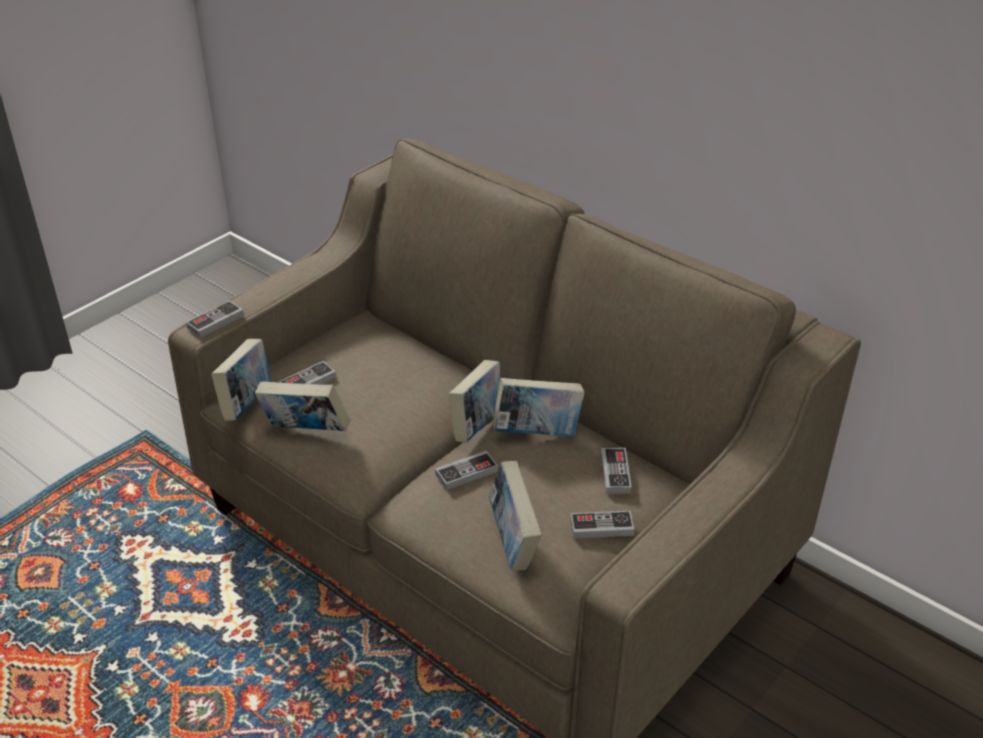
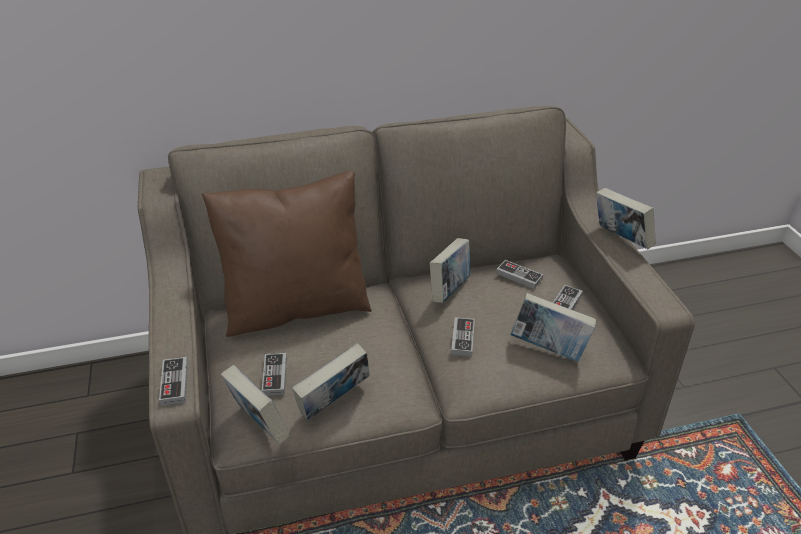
camera: 55 degrees left, 0 degrees up
book [449,360,501,443] -> book moved to [596,188,656,249]
none -> brown pillow [202,171,372,337]

